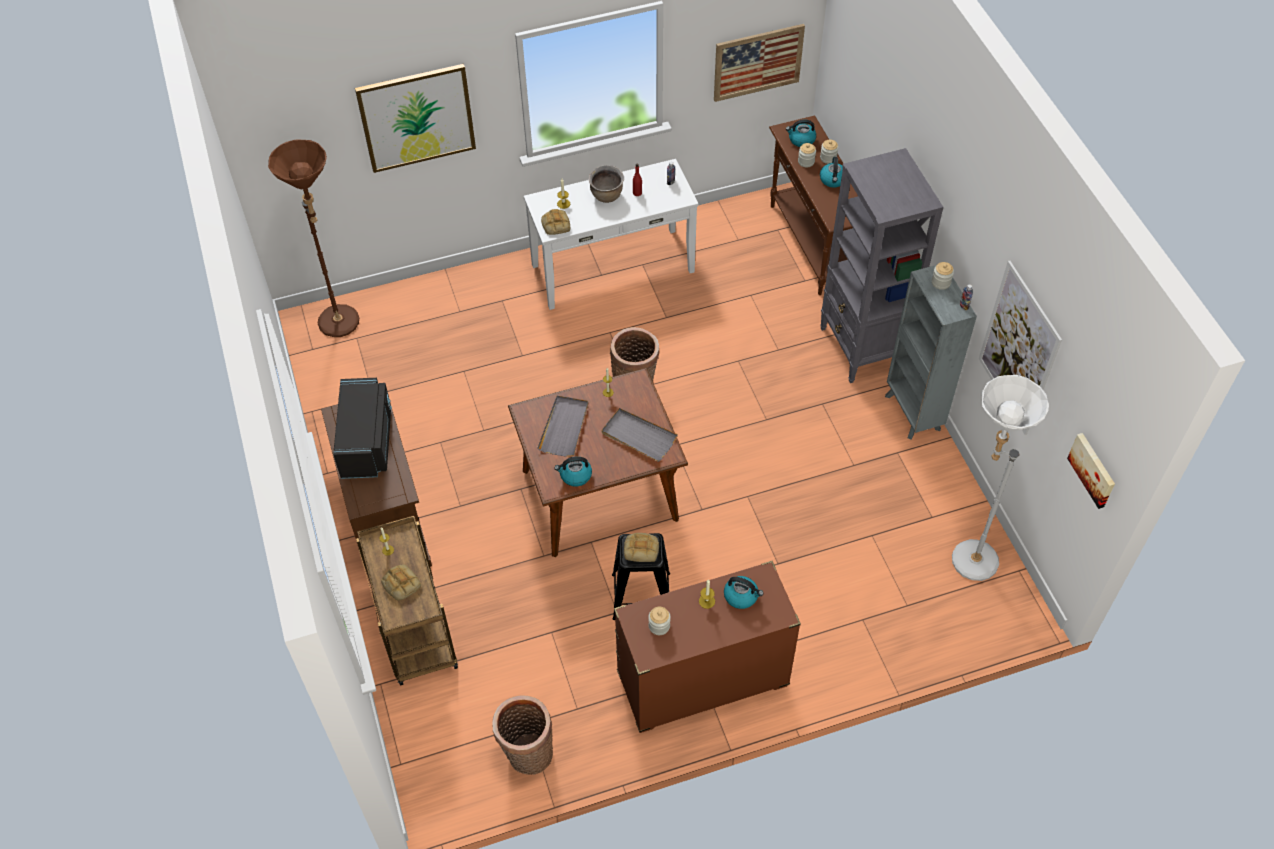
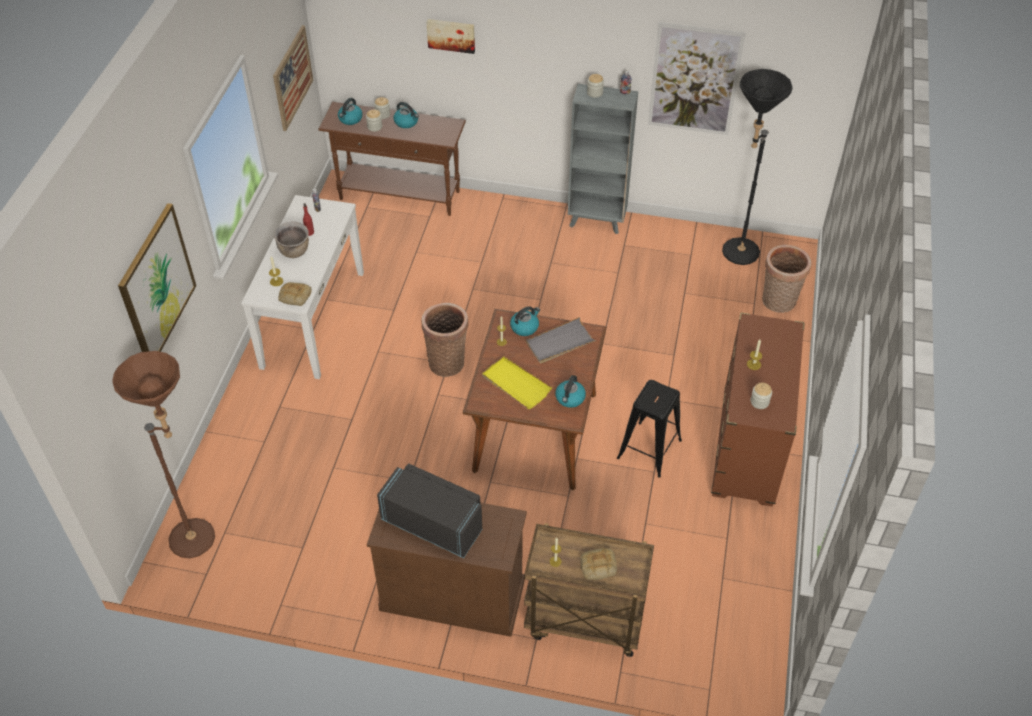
camera: 60 degrees left, 5 degrees down
basket [492,695,553,775] -> basket moved to [762,245,811,313]
grey tray [537,396,588,457] -> yellow tray [482,356,552,409]
bread [624,533,659,562] -> none
kettle [724,576,763,609] -> kettle moved to [510,306,540,336]
grey bookcase [820,148,943,383] -> none
white floor lamp [952,375,1049,581] -> black floor lamp [722,69,793,265]
picture [1067,433,1115,509] -> picture moved to [426,19,475,54]

